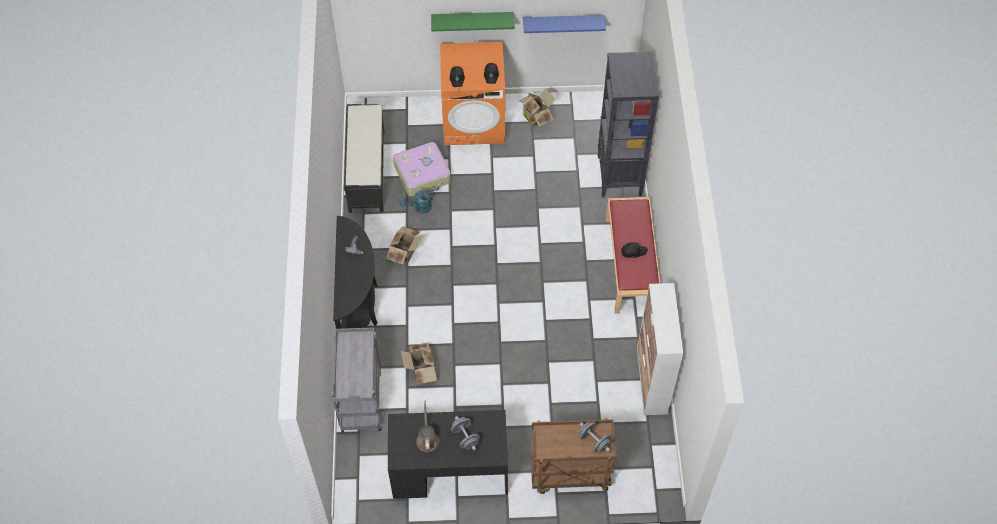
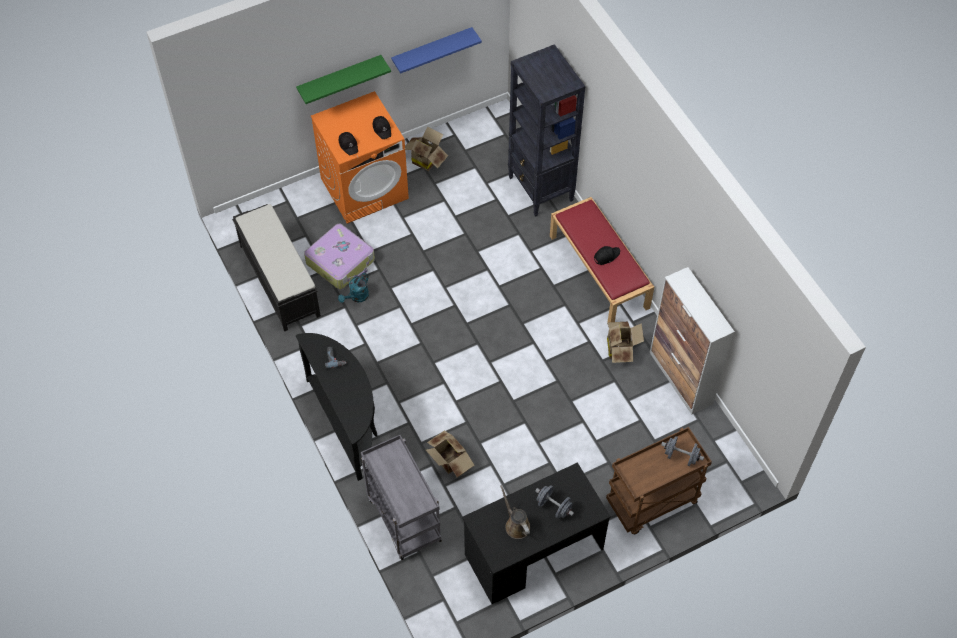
camera: 25 degrees left, 0 degrees up
cardboard box [386,226,423,264] -> cardboard box moved to [607,322,644,363]

